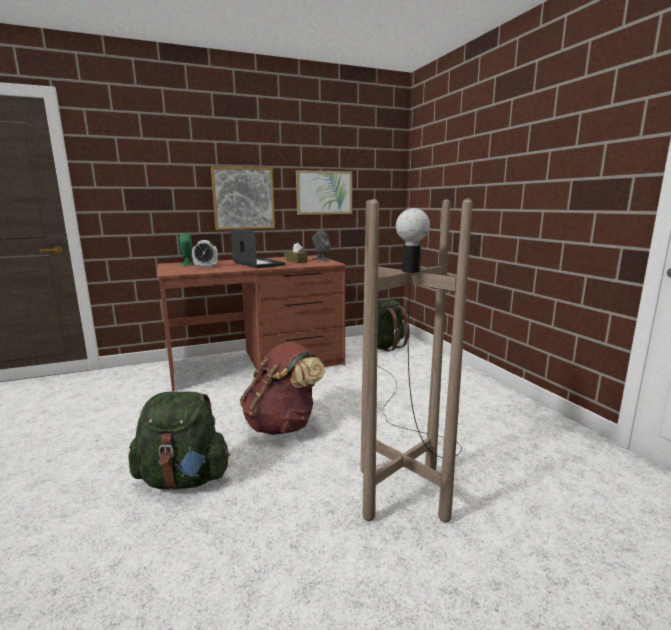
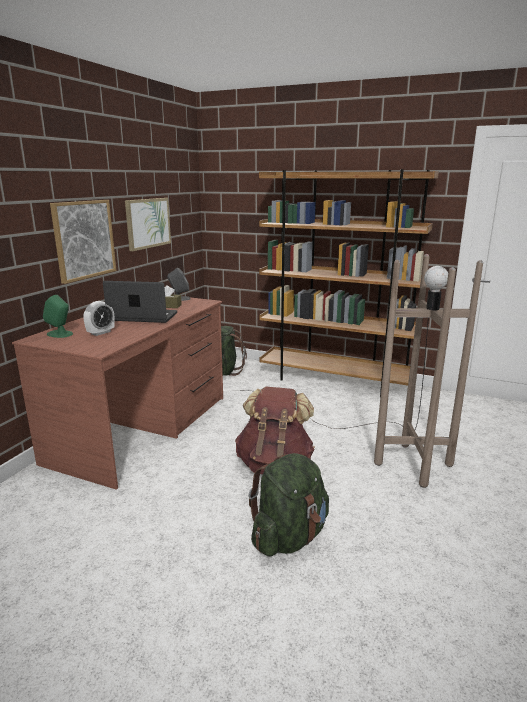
camera: 45 degrees left, 5 degrees up
none -> brown bookcase [259,169,439,396]

